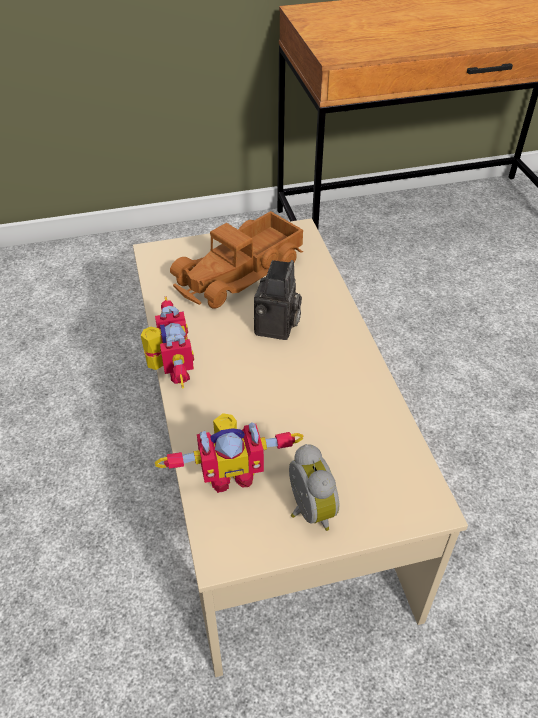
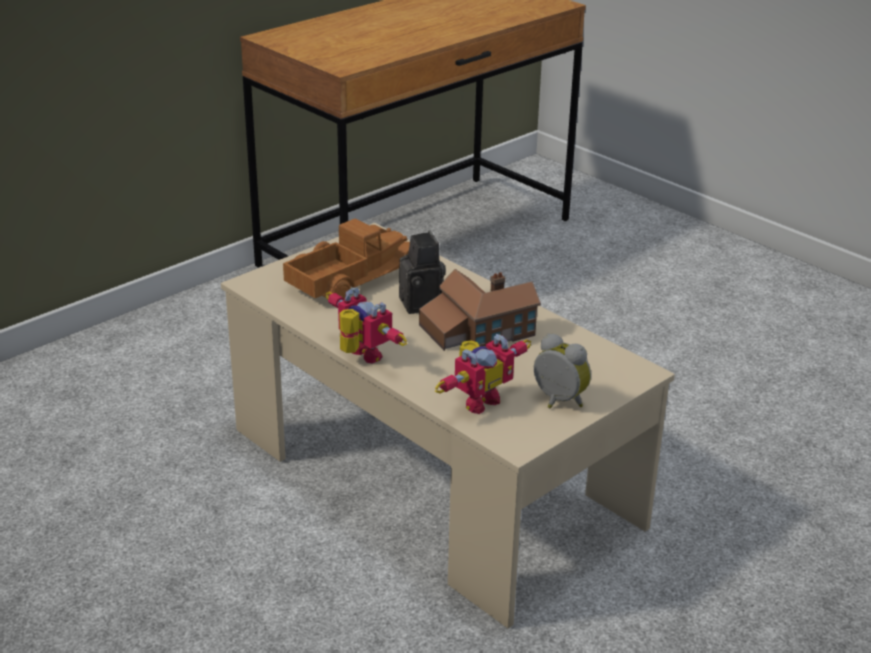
camera: 30 degrees left, 15 degrees down
toy truck [170,211,303,309] -> toy truck turned 150 degrees counterclockwise [283,218,410,299]
none -> toy house [419,269,541,351]

